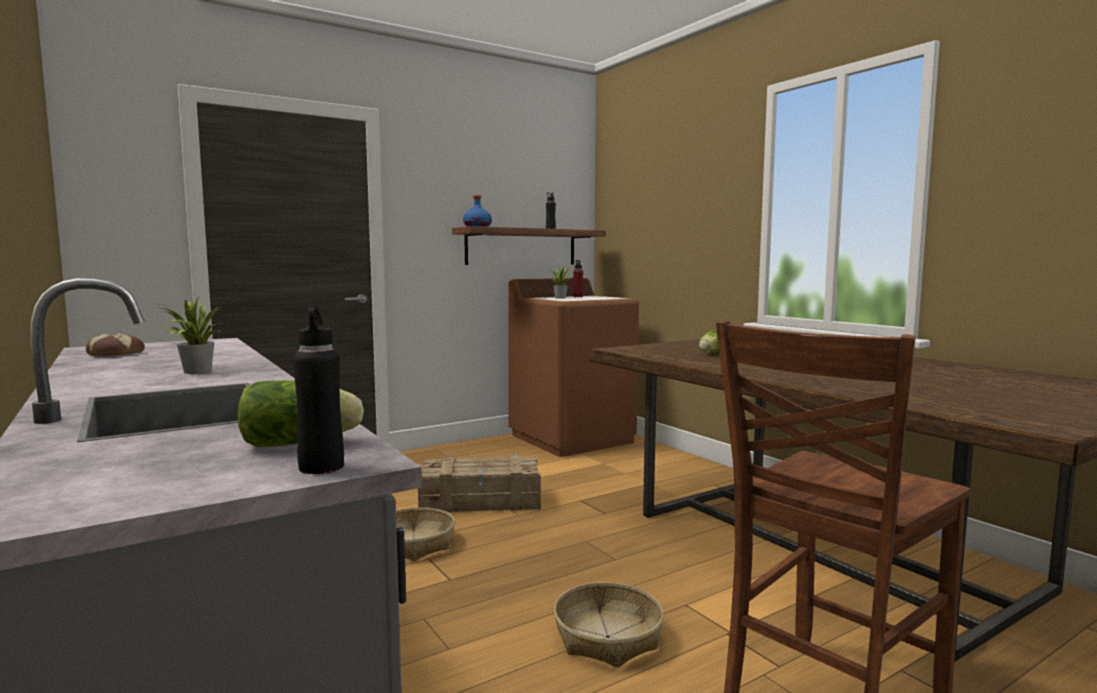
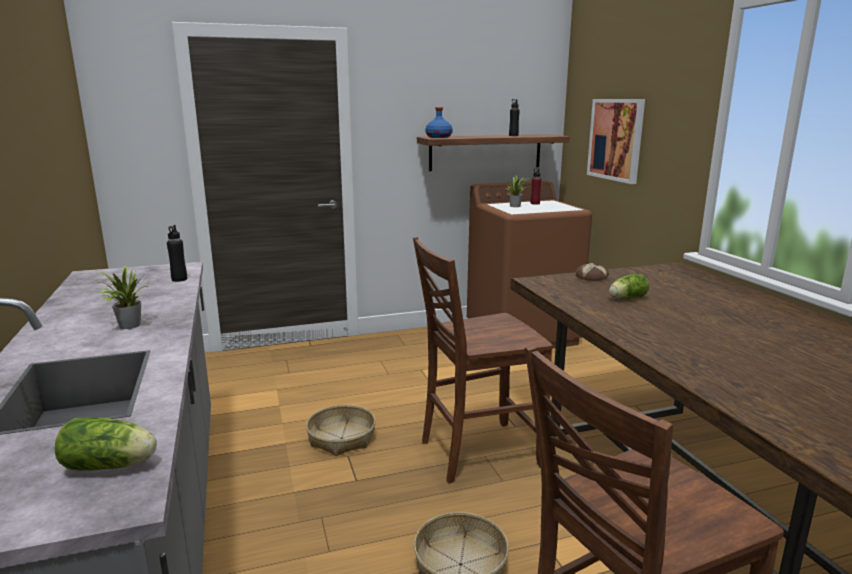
camera: 15 degrees right, 10 degrees up
bread [86,333,145,357] -> bread moved to [576,263,609,281]
black bottle [293,307,344,474] -> black bottle moved to [167,225,187,282]
crate [418,454,541,513] -> none
none -> brown chair [413,237,553,484]
none -> picture [587,99,645,184]

